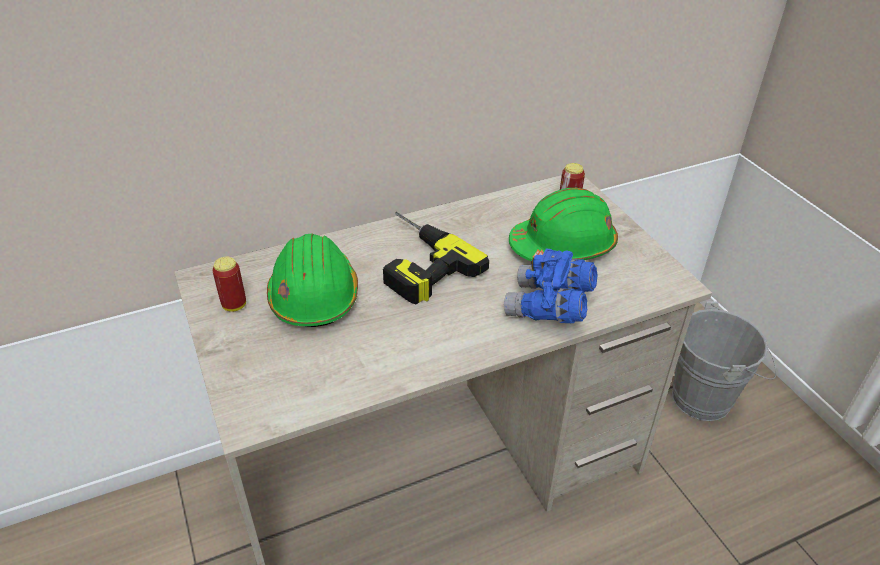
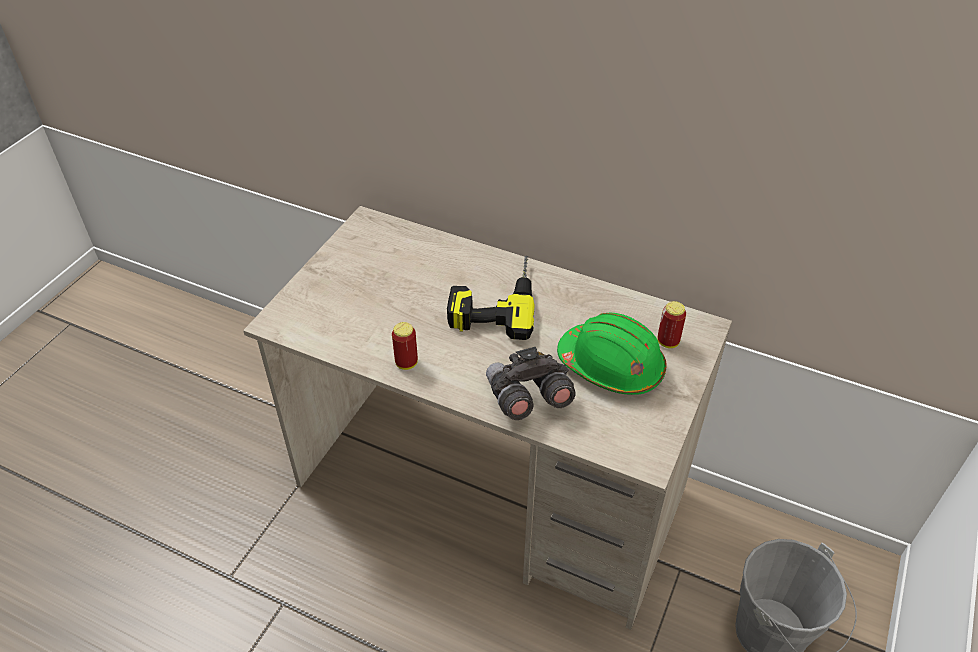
camera: 50 degrees right, 5 degrees up
can [213,257,246,312] -> can moved to [392,322,418,370]
green hard hat [267,234,358,327] -> none
blue binoculars [504,248,598,323] -> grey binoculars [486,347,575,420]

